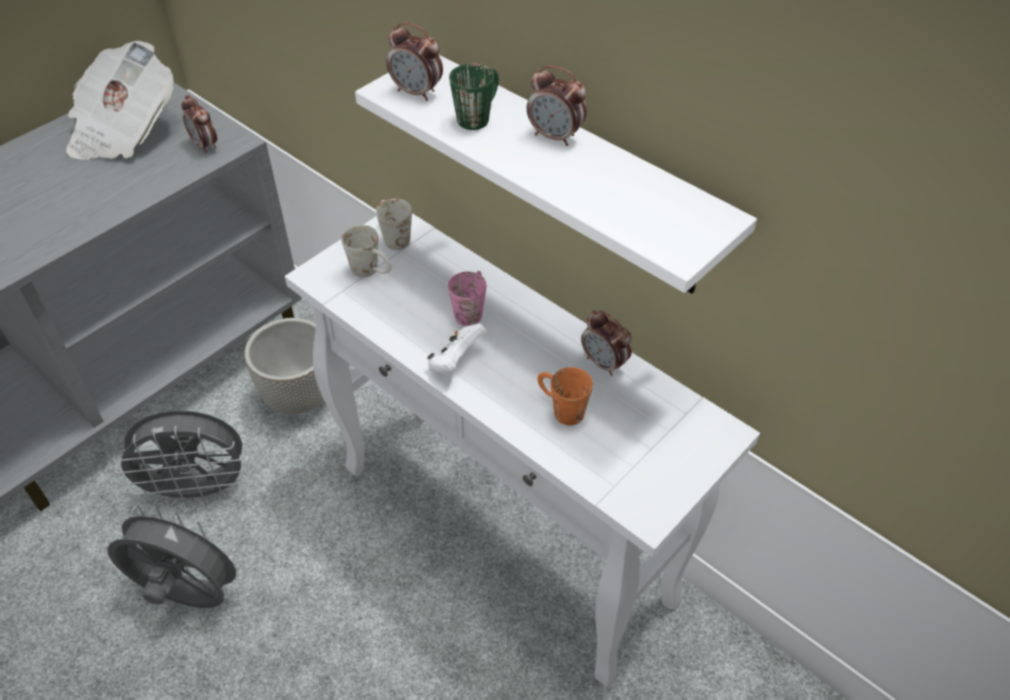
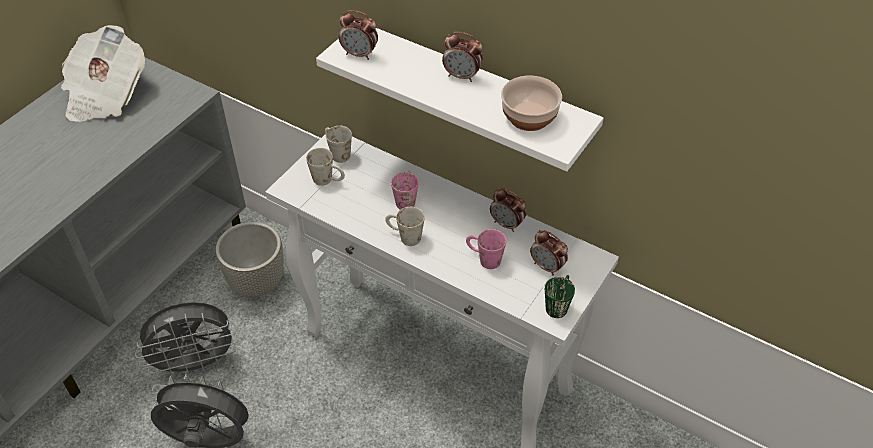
camera: 10 degrees left, 0 degrees up
alarm clock [181,95,217,153] -> alarm clock moved to [530,230,568,276]
white game controller [427,323,486,374] -> white mug [385,207,425,246]
green mug [449,64,499,130] -> green mug moved to [545,275,575,318]
orange mug [537,367,593,426] -> pink mug [466,229,506,269]
none -> bowl [501,76,562,131]

